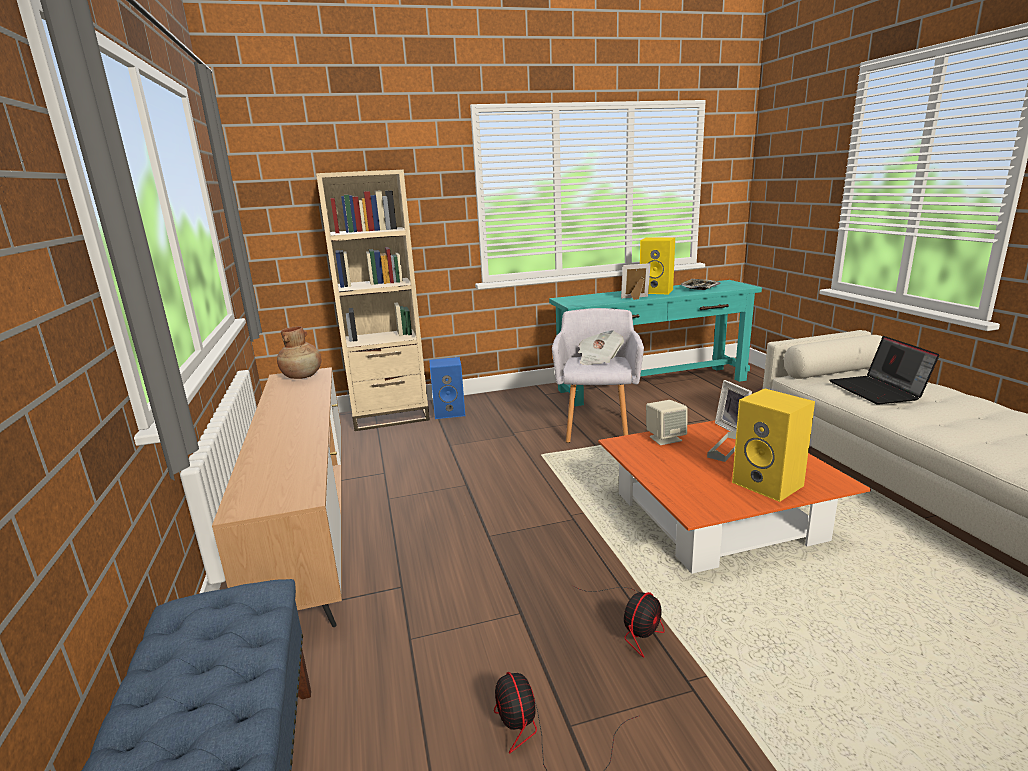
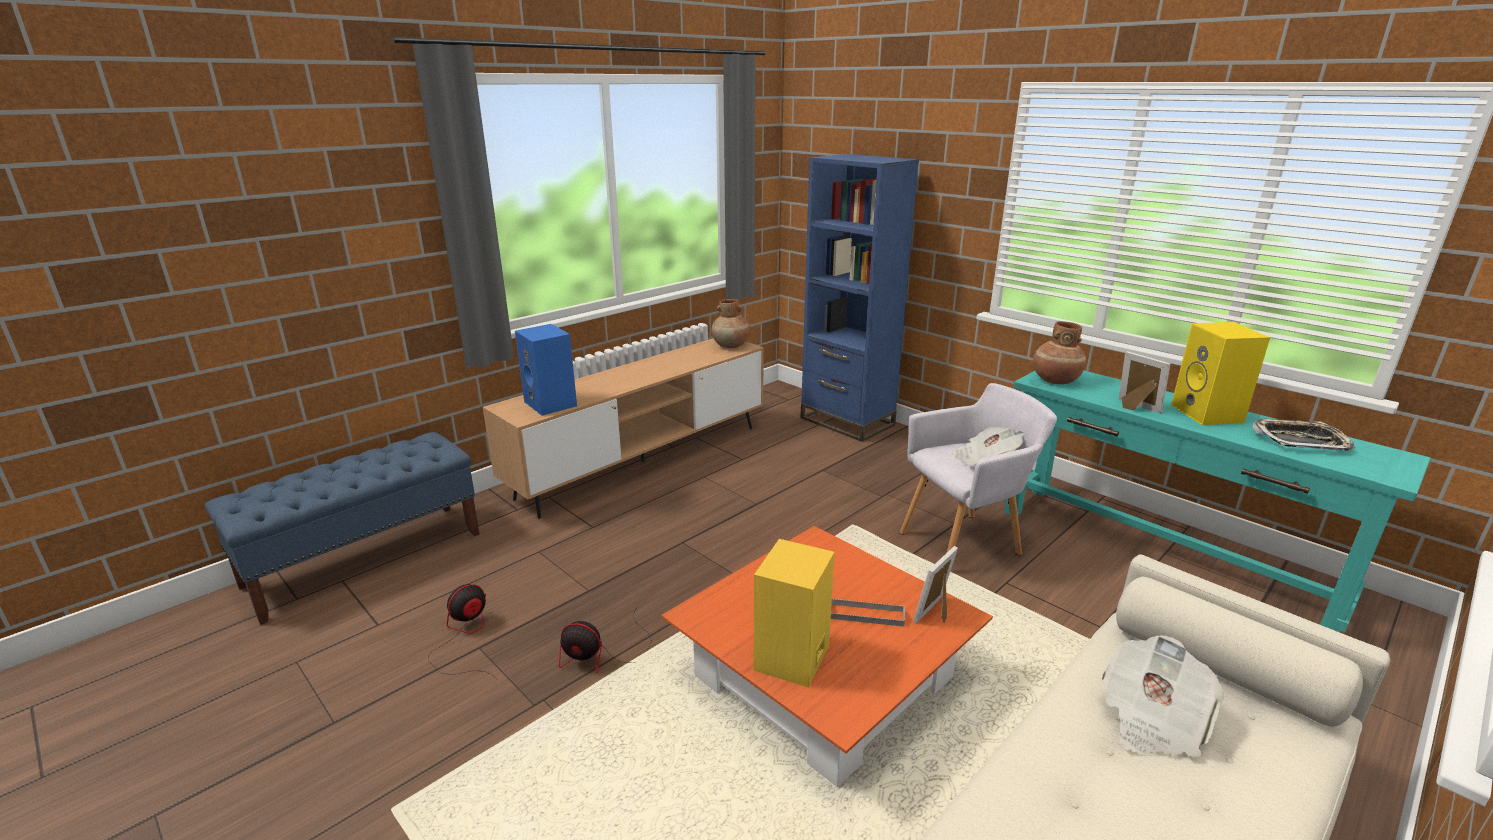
camera: 60 degrees right, 5 degrees up
beige bookcase [316,169,430,431] -> blue bookcase [801,154,919,442]
blue speaker [429,357,465,419] -> blue speaker moved to [515,324,577,416]
beige speaker [646,400,687,445] -> none
laptop [829,336,940,404] -> newspaper [1102,635,1224,757]
none -> brown vase [1033,321,1086,384]

